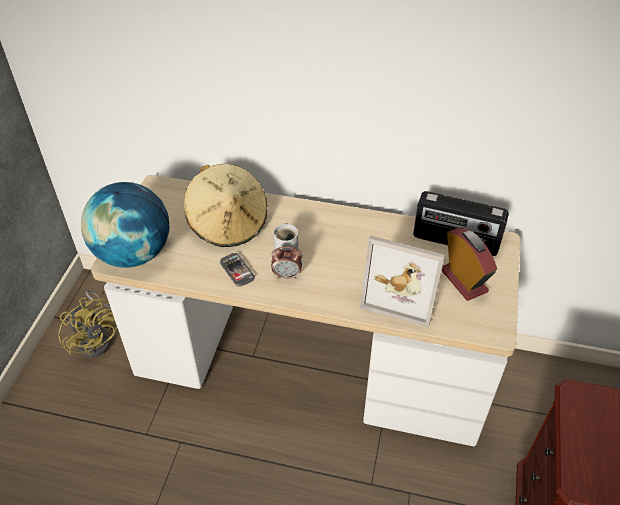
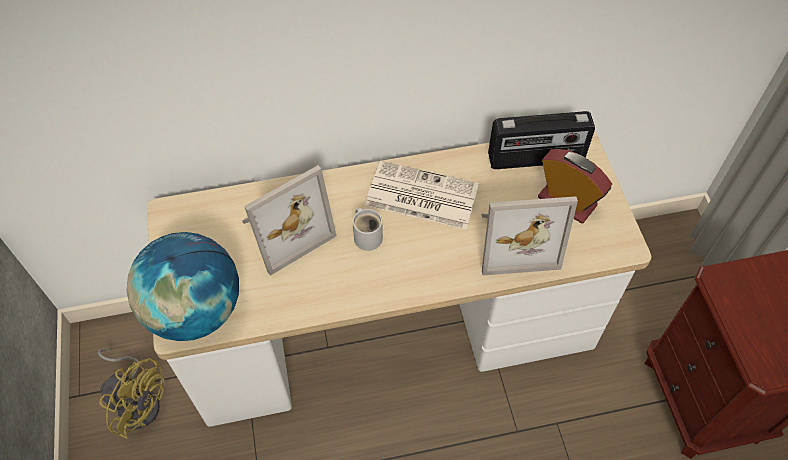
camera: 25 degrees left, 10 degrees up
beige hat [184,164,268,247] -> picture frame [242,165,337,276]
phone [220,253,255,287] -> none
alarm clock [271,247,302,279] -> none
none -> newspaper [365,161,479,230]

